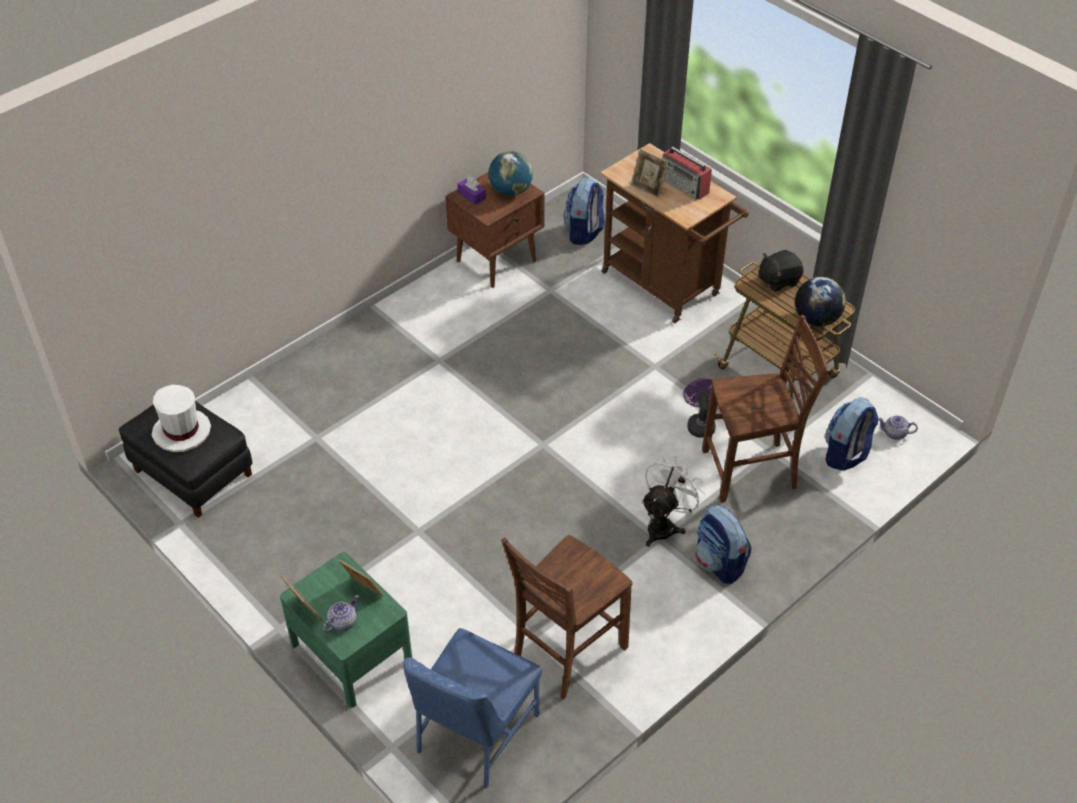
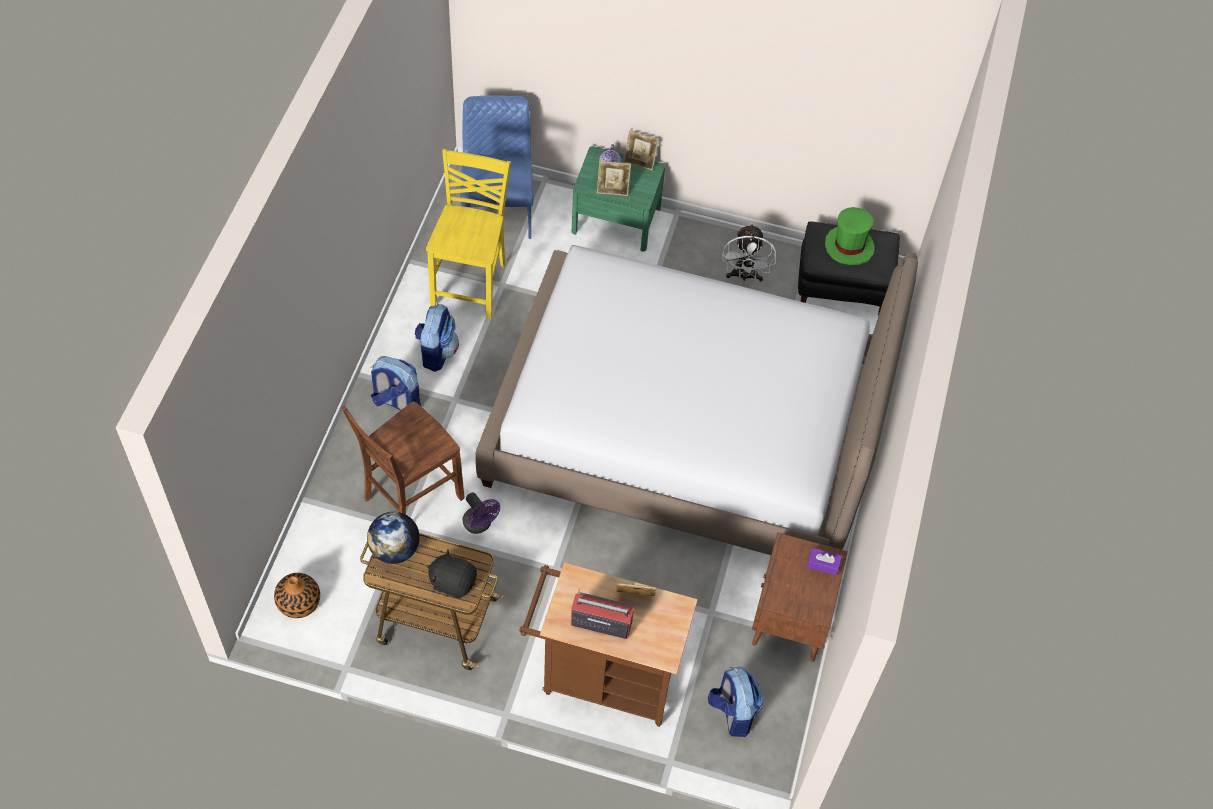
camera: 145 degrees right, 10 degrees up
white hat [152,385,211,452] -> green hat [825,207,875,265]
globe [489,151,533,196] -> none
brown chair [501,535,632,699] -> yellow chair [426,149,511,319]
white fan [641,456,705,547] -> white fan moved to [723,224,776,282]
black plush toy [758,250,804,292] -> black plush toy turned 105 degrees counterclockwise [427,549,477,599]
backpack [825,397,878,471] -> backpack moved to [415,304,459,372]
teapot [878,415,918,440] -> vase [274,573,320,618]
none -> bed [475,245,918,555]

